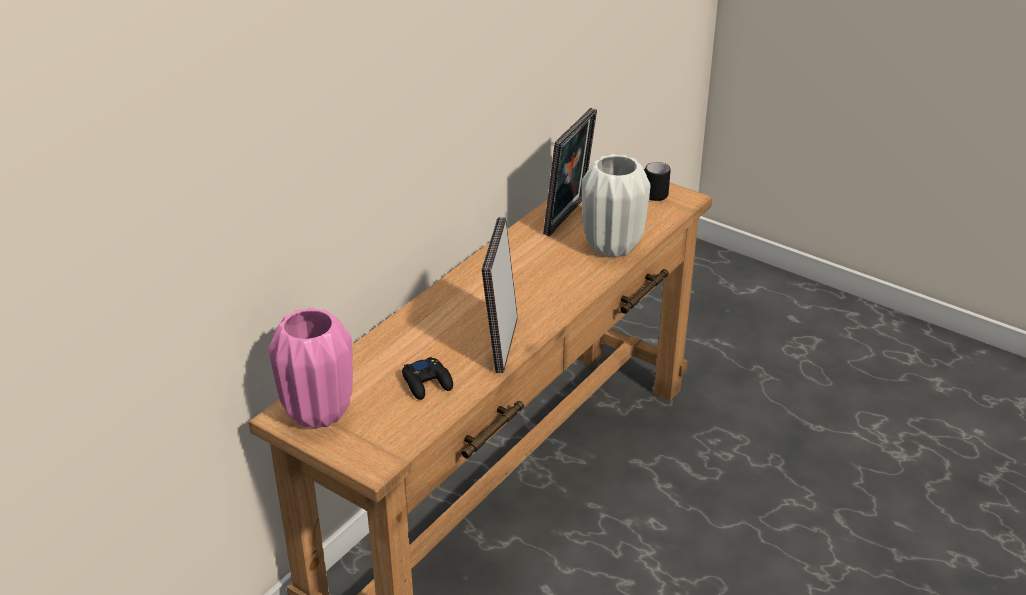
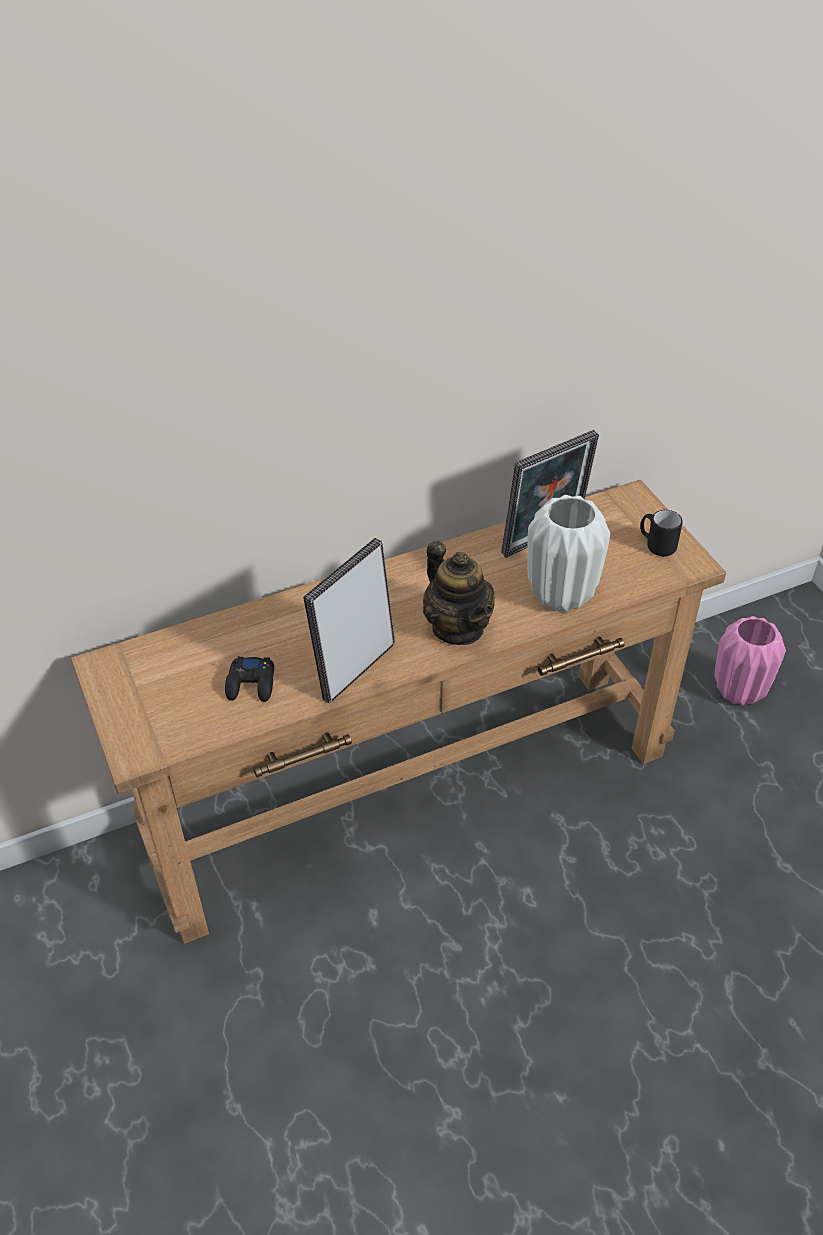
camera: 30 degrees right, 10 degrees up
pink vase [269,307,353,429] -> pink vase moved to [714,616,786,706]
none -> teapot [423,541,495,645]

